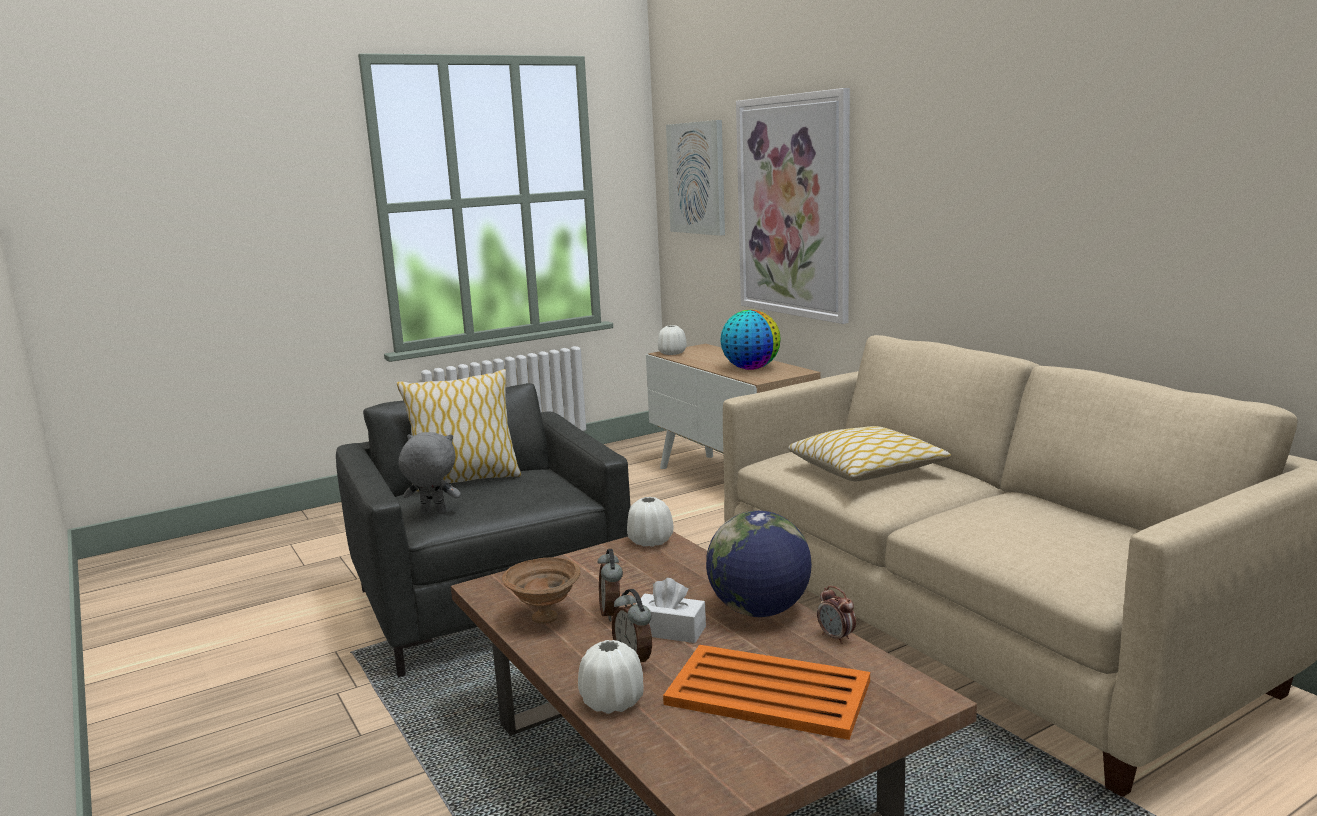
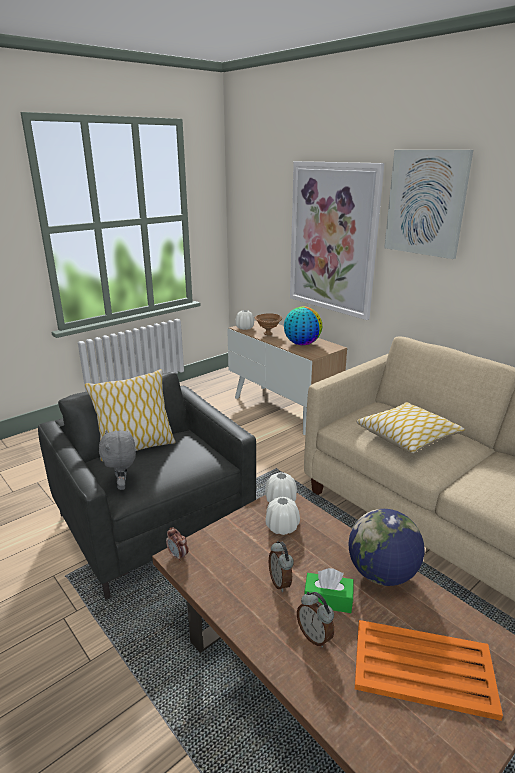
camera: 10 degrees left, 10 degrees up
grey plush toy [399,432,461,514] -> grey plush toy turned 105 degrees counterclockwise [99,429,136,490]
brown bowl [502,557,580,624] -> brown bowl moved to [255,313,282,335]
white vase [578,640,644,714] -> white vase moved to [266,497,300,535]
white tissue box [636,578,706,643] -> green tissue box [304,568,354,613]
picture [666,120,725,236] -> picture moved to [384,150,473,259]
alarm clock [817,586,856,644] -> alarm clock moved to [166,527,189,562]

